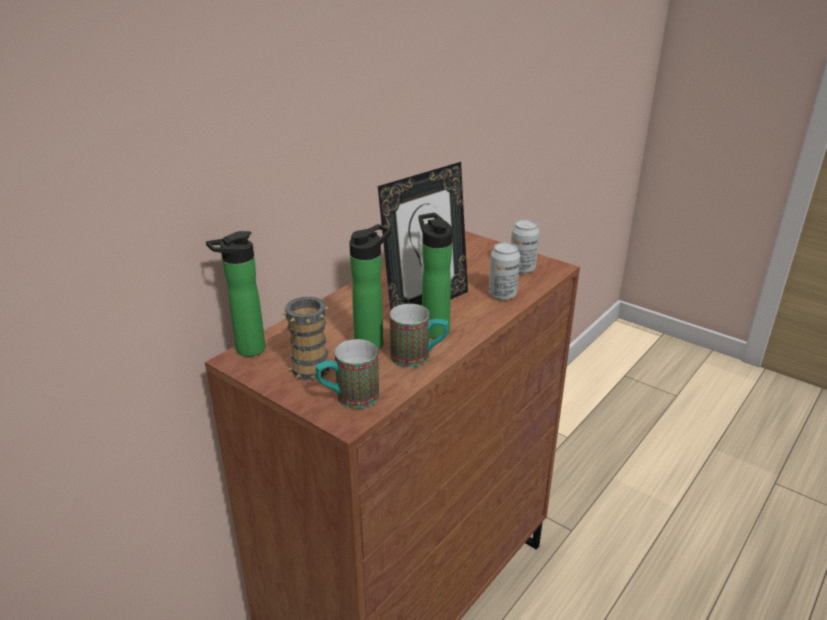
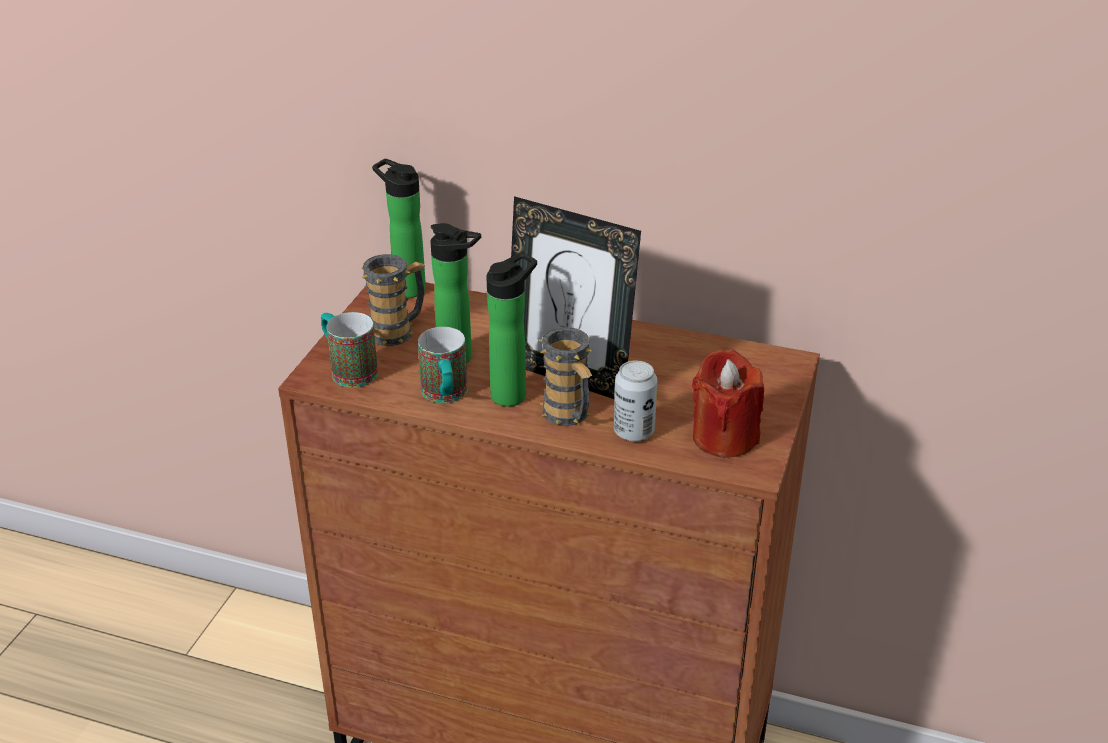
camera: 70 degrees right, 5 degrees up
can [511,220,540,274] -> red candle [692,350,764,458]
none -> mug [539,327,592,426]

